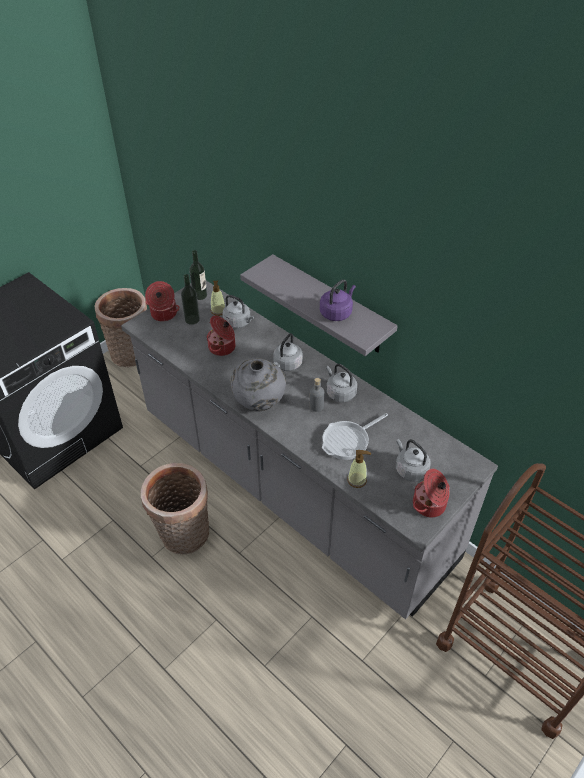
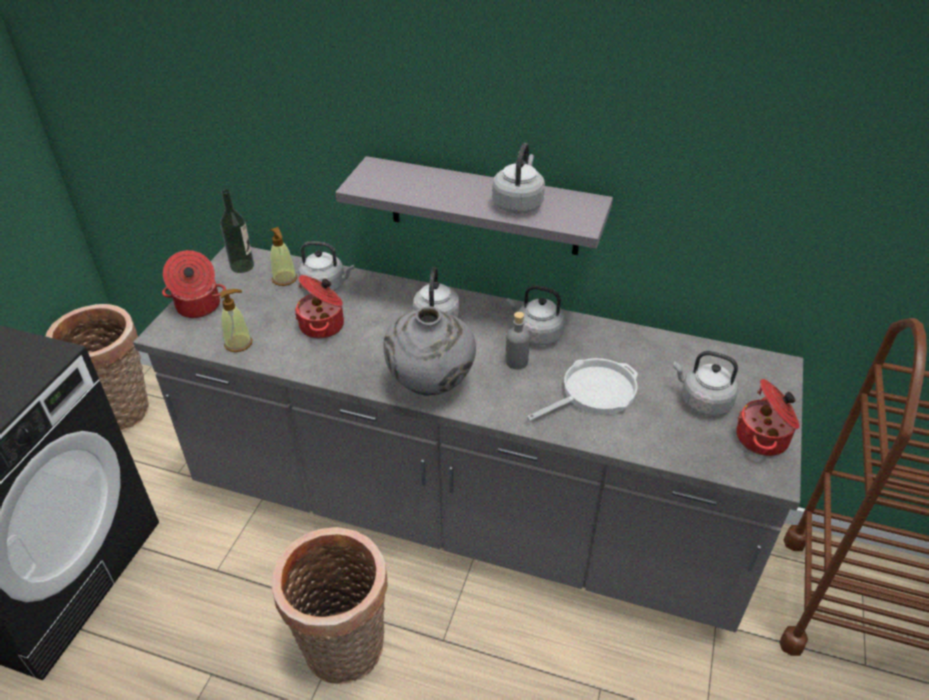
camera: 25 degrees left, 5 degrees down
bottle [181,274,200,325] -> none
purple kettle [320,279,356,321] -> grey kettle [492,143,545,214]
frying pan [322,413,388,460] -> frying pan turned 150 degrees counterclockwise [527,358,638,421]
soap dispenser [347,450,371,488] -> soap dispenser moved to [220,289,252,352]

